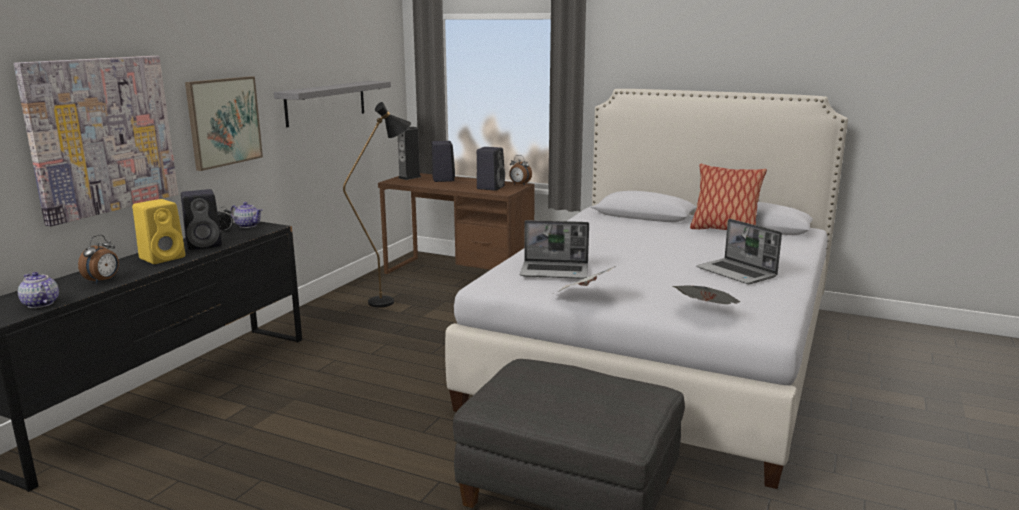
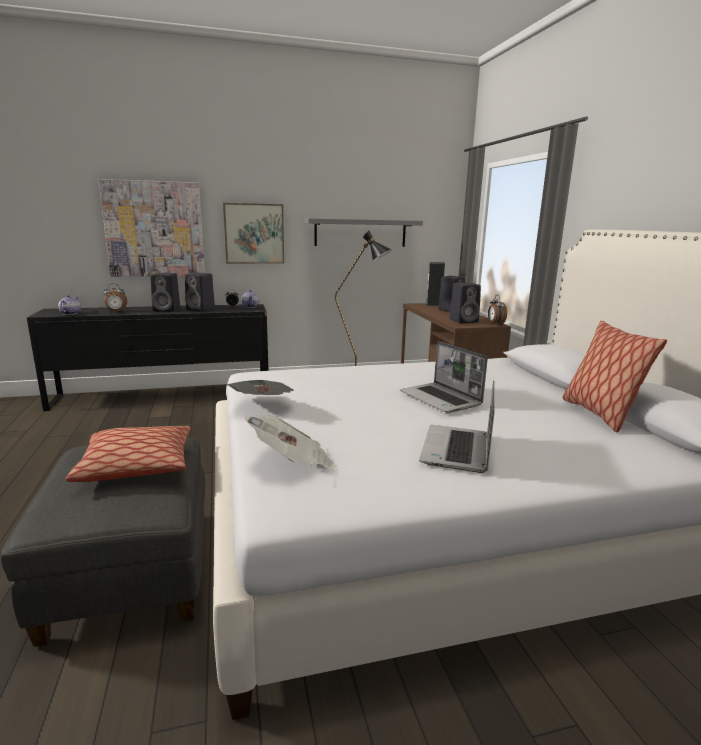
camera: 50 degrees right, 0 degrees up
yellow speaker [132,199,185,264] -> black speaker [150,273,180,312]
laptop [520,220,589,279] -> laptop moved to [400,341,488,413]
none -> pillow [65,426,191,482]

